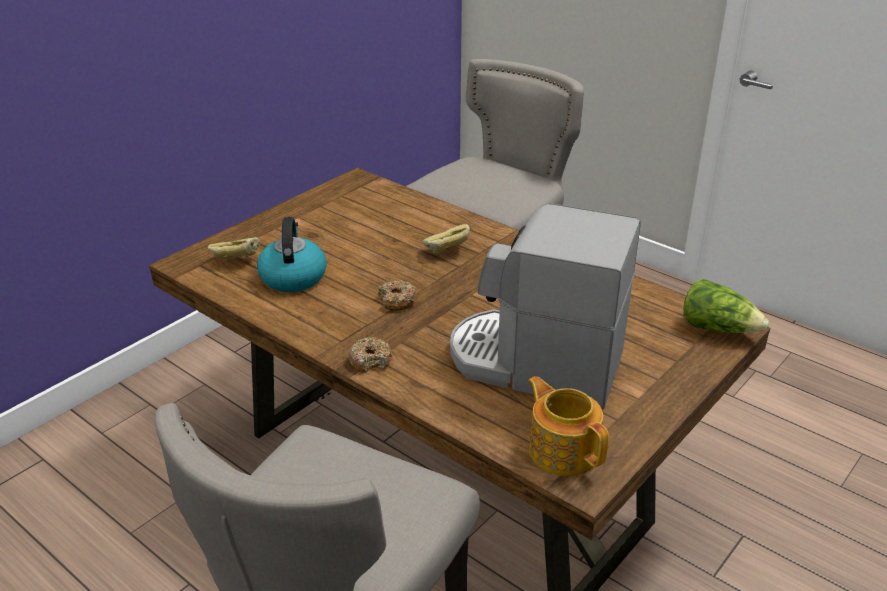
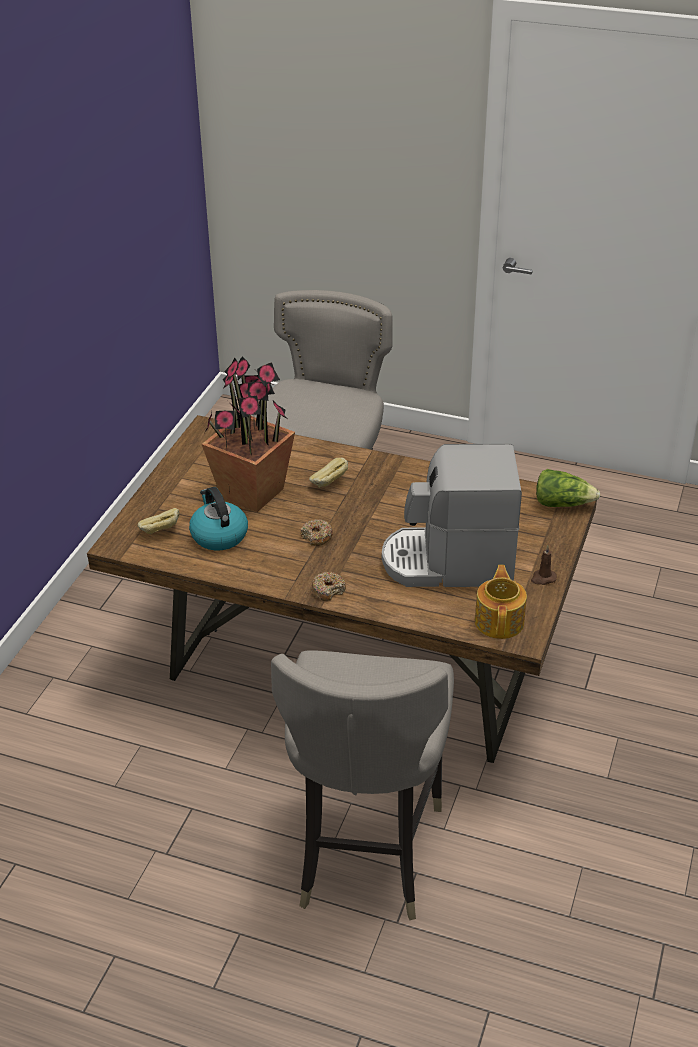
camera: 20 degrees left, 5 degrees up
teapot [528,376,609,476] -> teapot turned 60 degrees clockwise [475,565,527,639]
none -> potted plant [202,357,295,512]
none -> brown candle [531,545,557,585]

